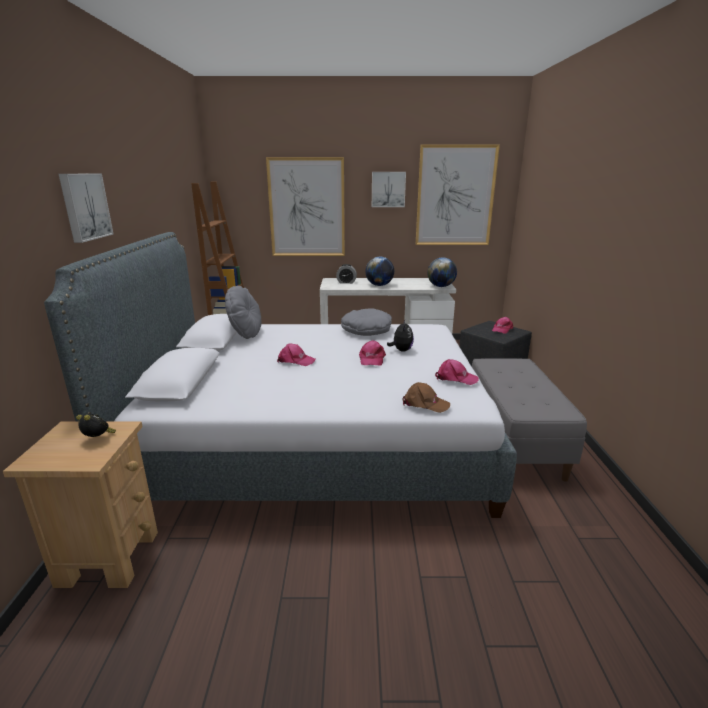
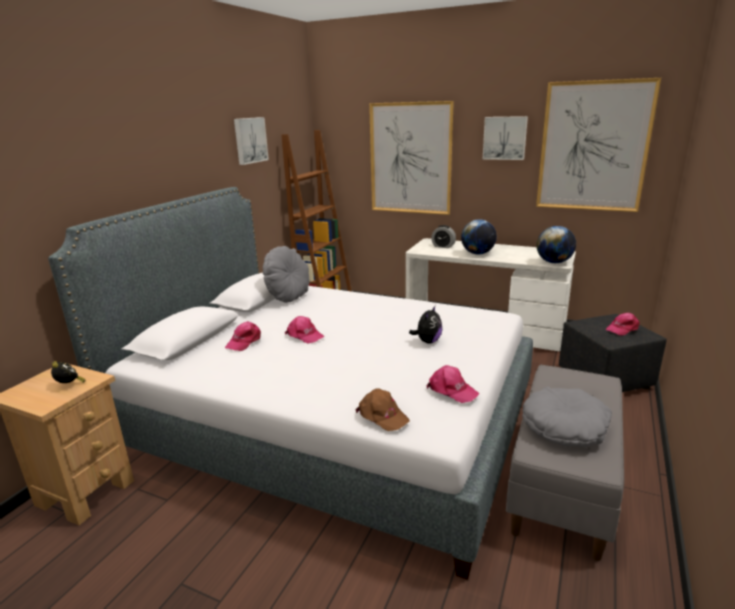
camera: 25 degrees right, 0 degrees up
picture [59,173,113,243] -> picture moved to [234,117,269,165]
grey pillow [341,308,392,336] -> grey pillow moved to [522,387,612,447]
pink cap [359,340,386,366] -> pink cap moved to [225,321,261,351]

